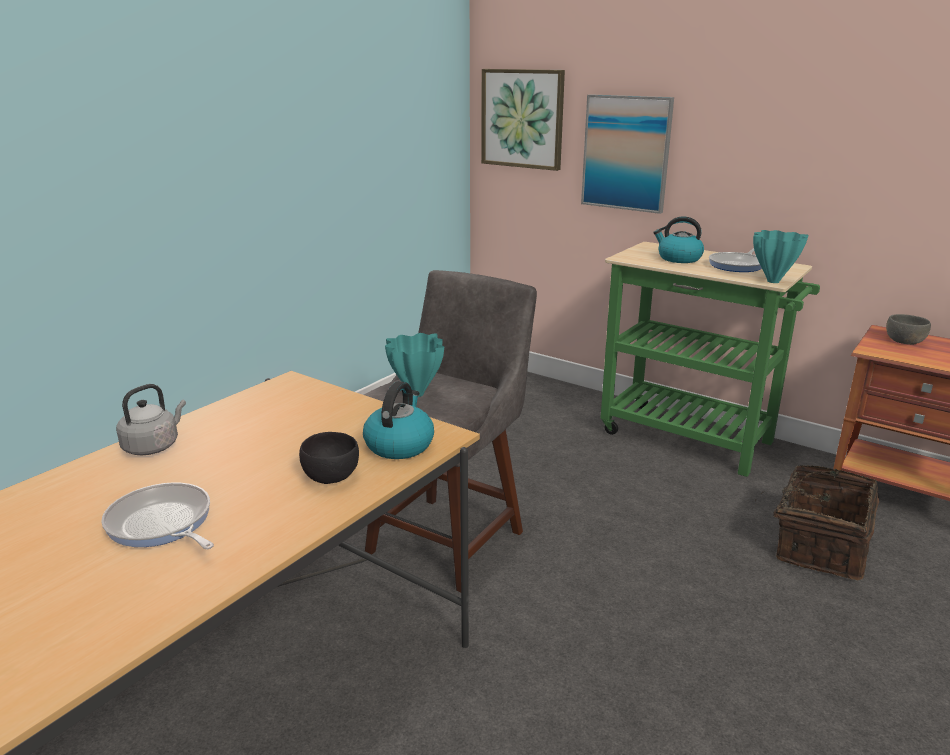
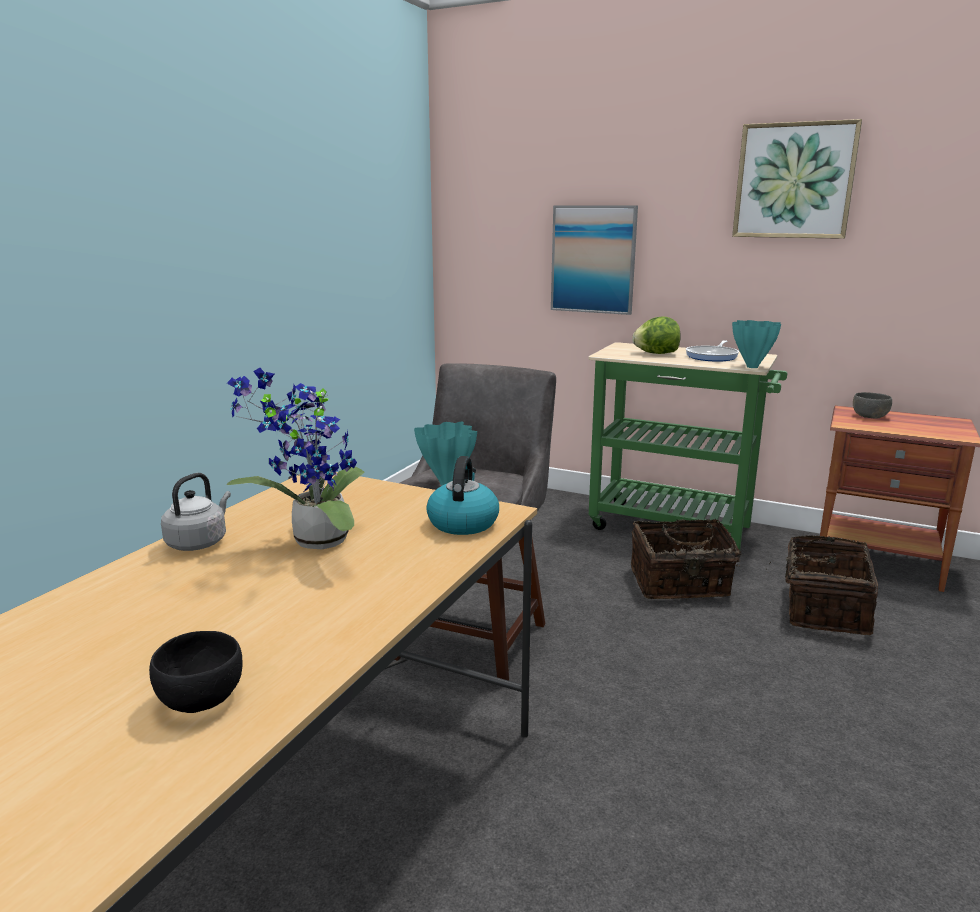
camera: 10 degrees left, 5 degrees down
frying pan [101,482,214,550] -> none
black bowl [299,432,359,484] -> black bowl moved to [149,631,243,713]
picture [481,69,565,171] -> picture moved to [732,119,862,239]
kettle [653,217,704,263] -> lettuce [632,317,680,354]
none -> potted plant [227,368,364,549]
none -> basket [631,519,741,599]

